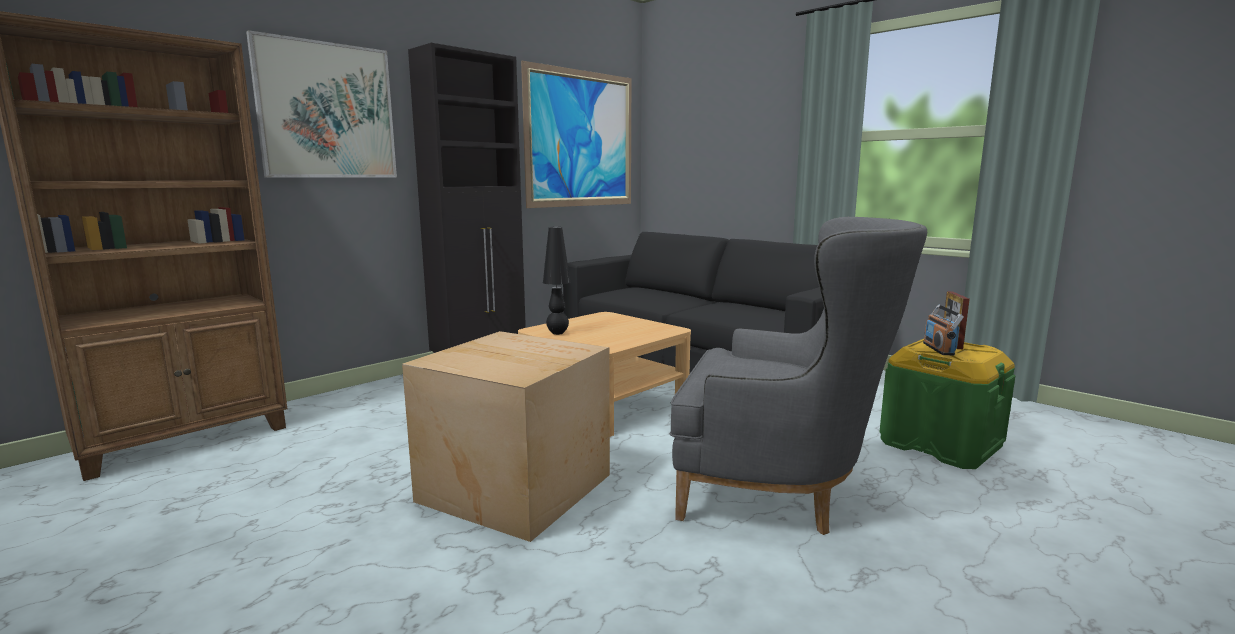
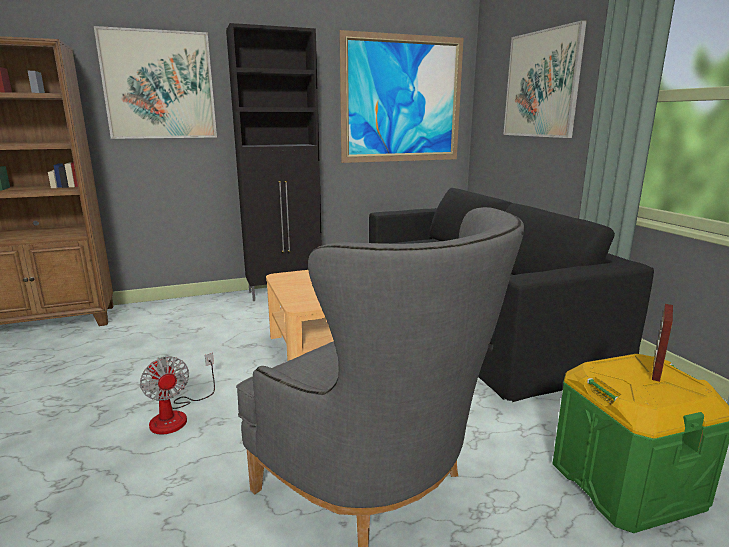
camera: 25 degrees right, 5 degrees up
cardboard box [402,331,610,542] -> fan [140,353,215,435]
black table lamp [543,227,570,335] -> none
radio [923,305,964,355] -> none
none -> picture [503,20,587,138]

